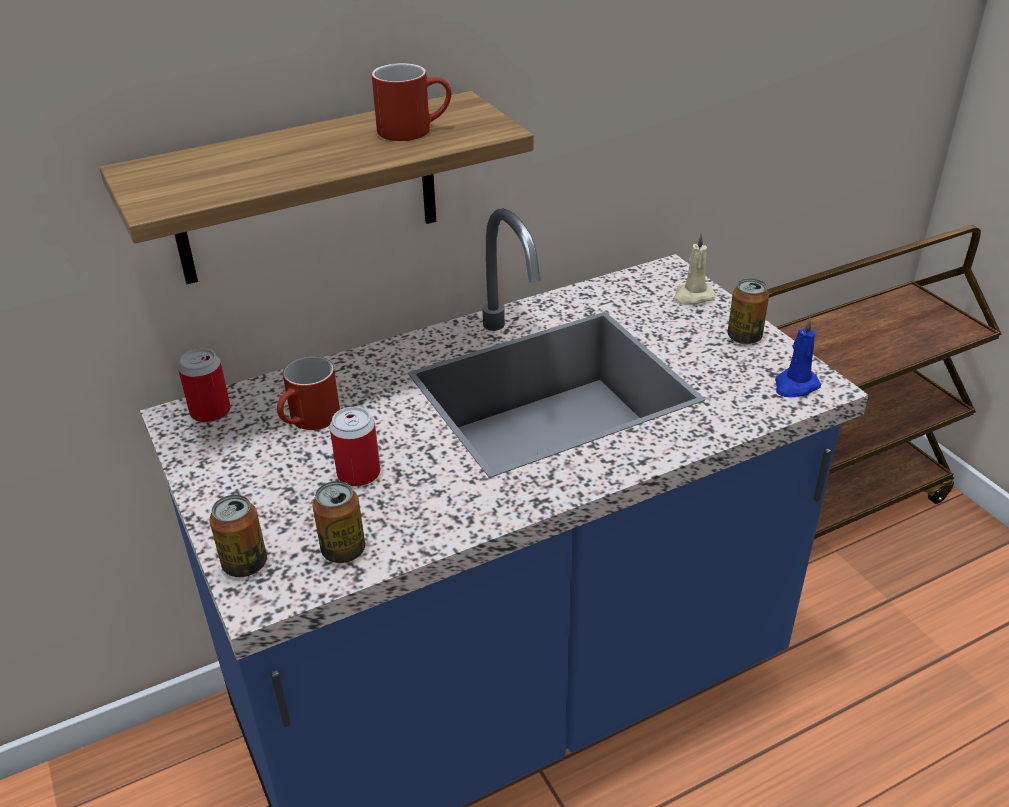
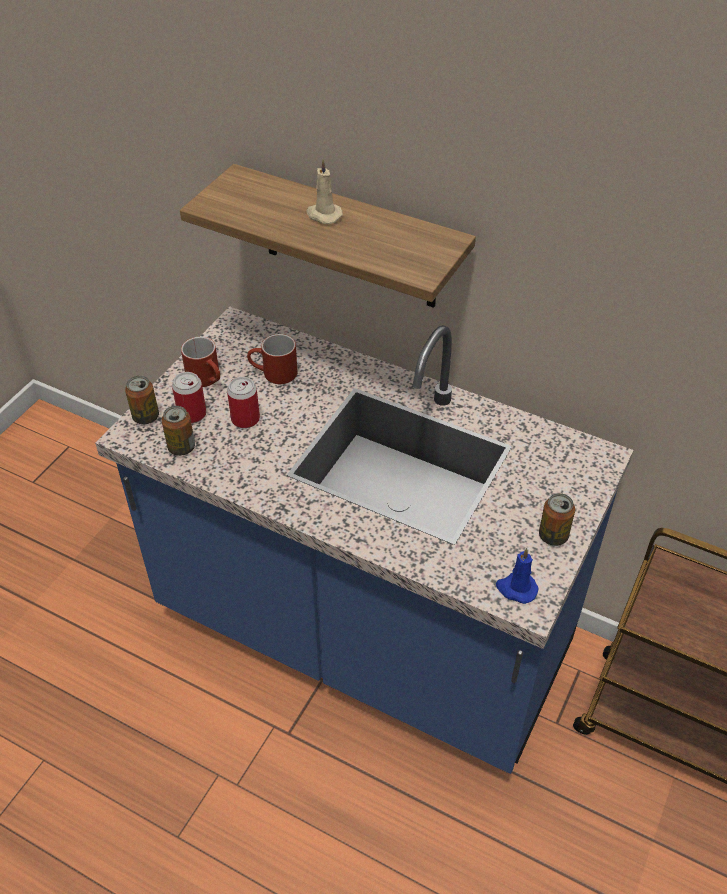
camera: 55 degrees right, 10 degrees up
can [178,348,231,423] -> can moved to [172,372,206,423]
red mug [372,63,451,141] -> red mug moved to [181,337,220,387]
beige candle [673,233,715,304] -> beige candle moved to [306,159,343,224]

